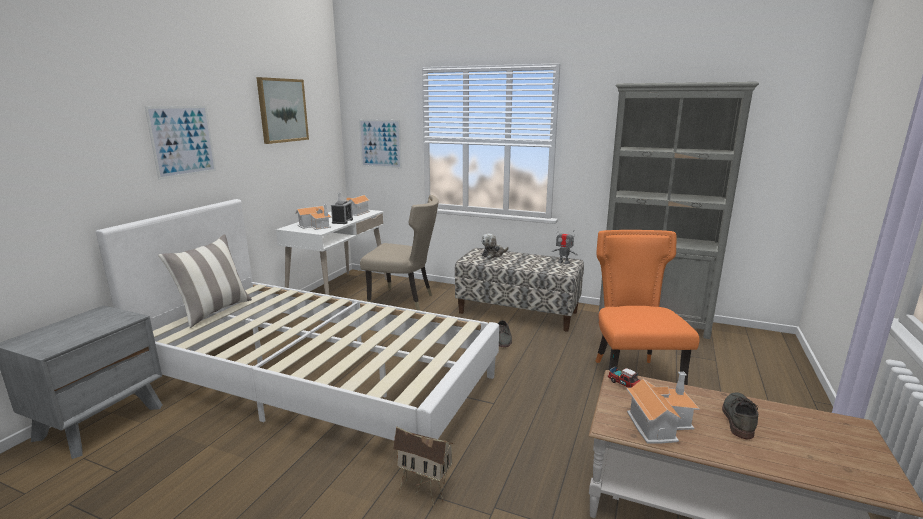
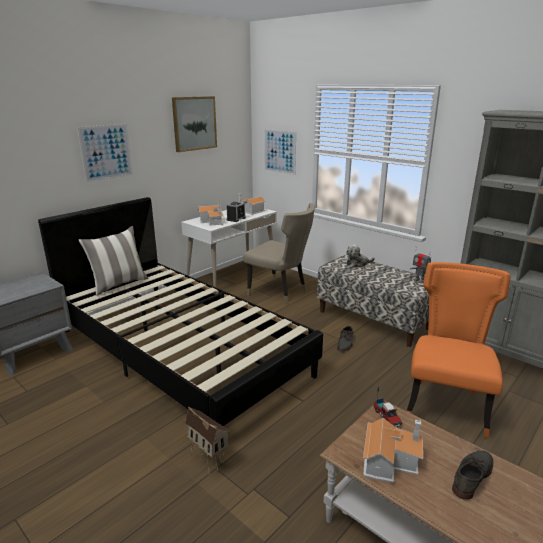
camera: 20 degrees right, 5 degrees up
white bed [96,199,499,441] -> black bed [38,197,323,426]

